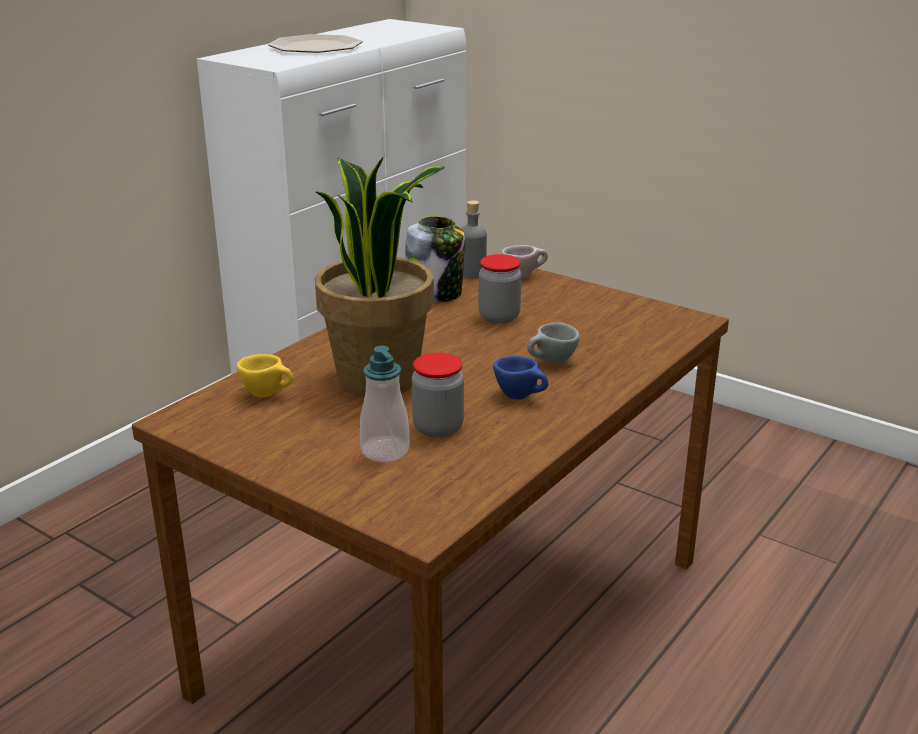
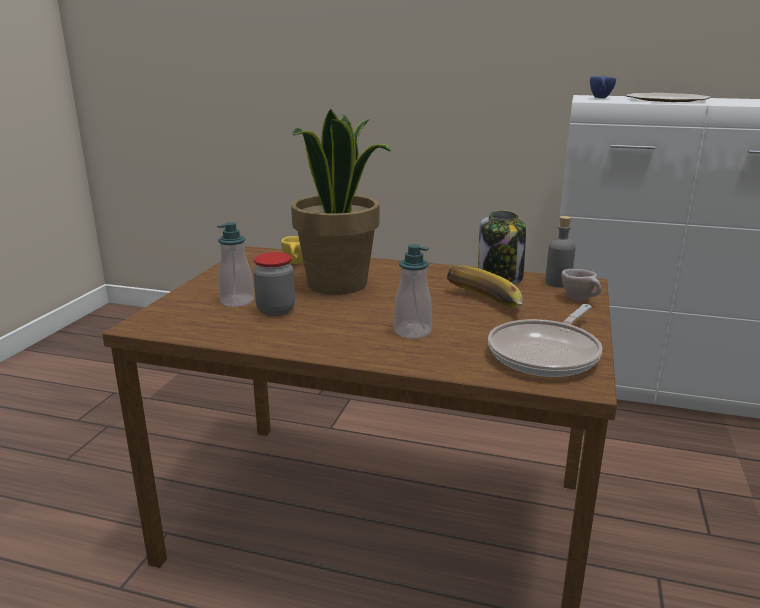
camera: 70 degrees right, 5 degrees down
jar [478,254,521,324] -> banana [447,266,522,309]
blue cup [493,356,548,399] -> blue cup moved to [590,76,616,98]
grey cup [527,322,580,364] -> soap dispenser [394,244,432,338]
none -> frying pan [488,304,602,377]

